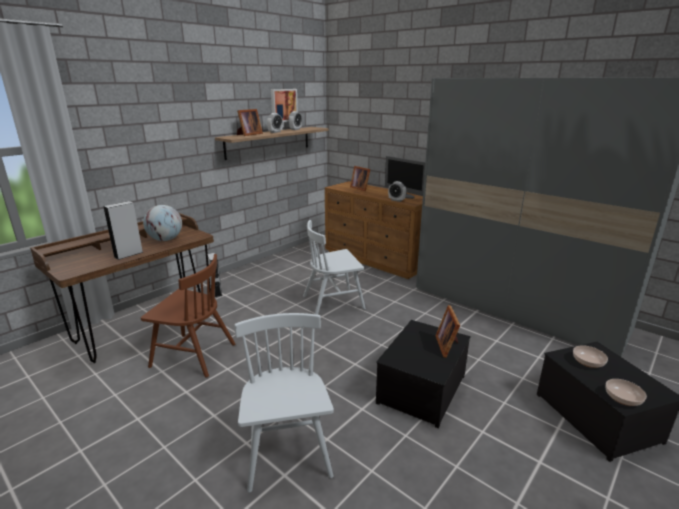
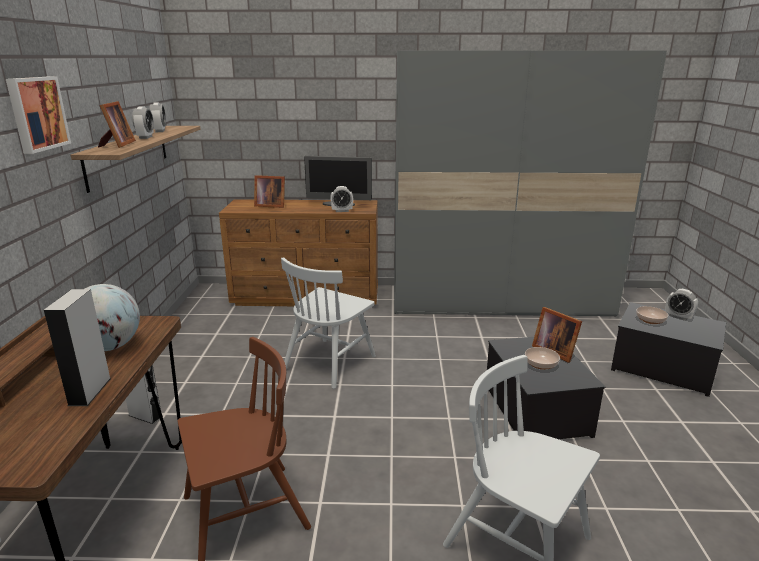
camera: 40 degrees left, 0 degrees up
picture [271,89,298,122] -> picture moved to [6,76,71,154]
bowl [605,379,647,406] -> bowl moved to [525,347,560,370]
none -> alarm clock [666,289,698,321]

